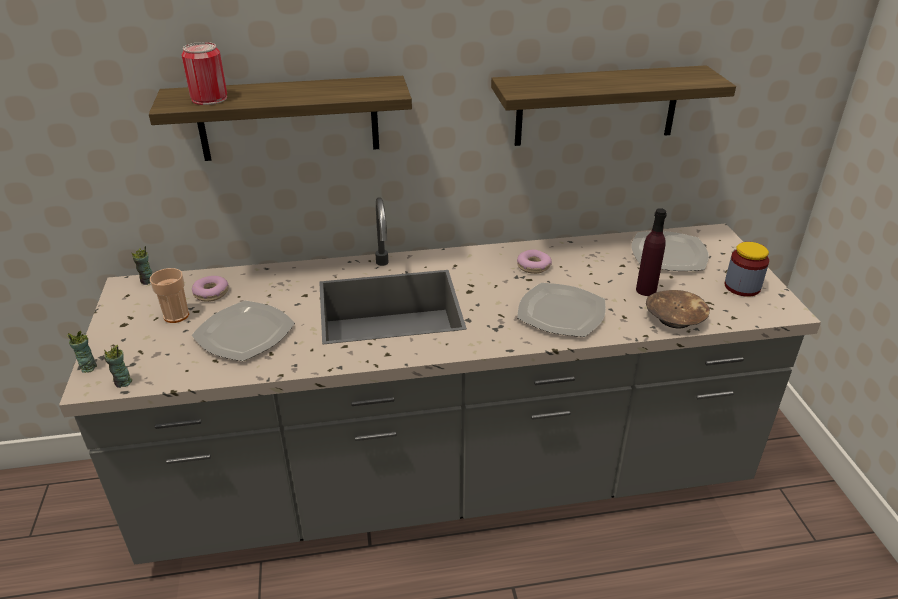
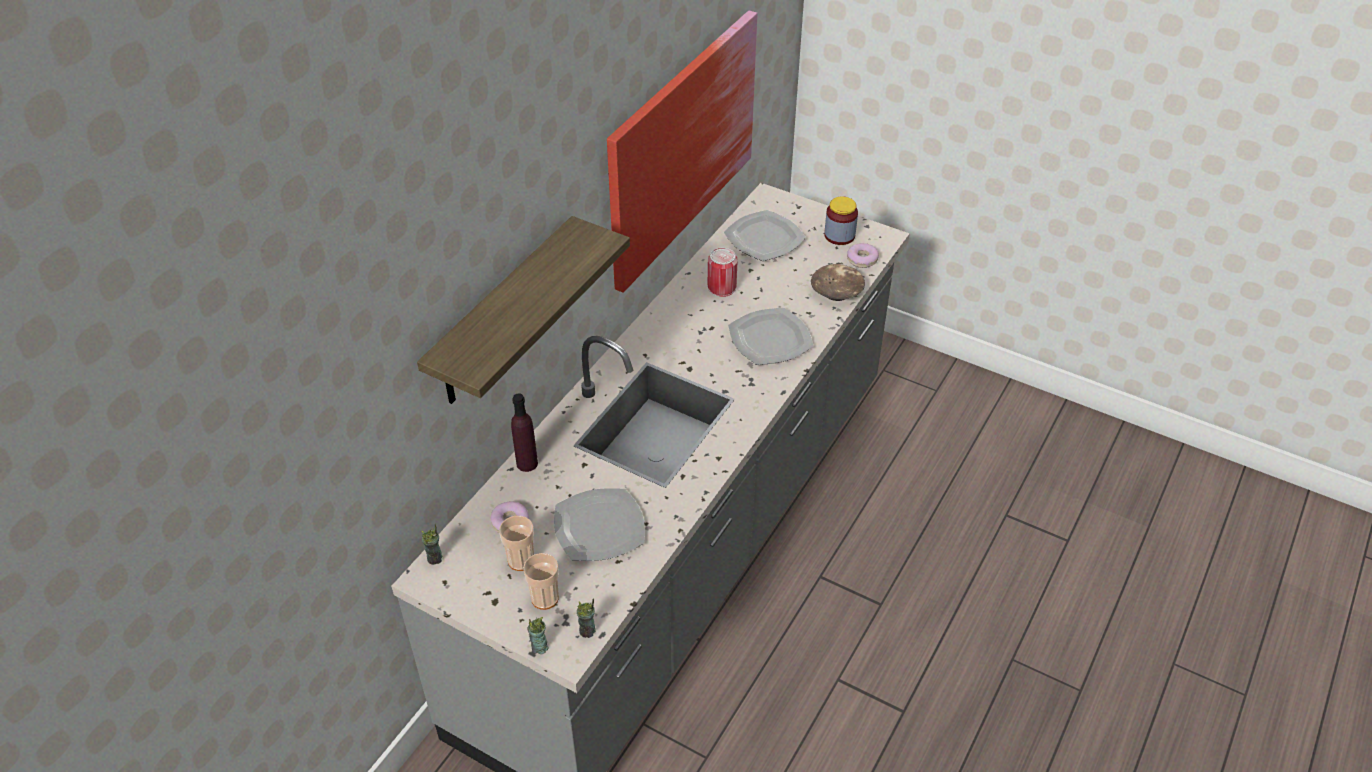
camera: 50 degrees left, 10 degrees up
can [181,42,227,105] -> can moved to [708,248,738,297]
shelf [491,65,736,146] -> picture [607,10,757,292]
donut [517,249,552,274] -> donut moved to [847,243,879,268]
purple bottle [636,208,667,296] -> purple bottle moved to [511,393,538,472]
none -> cup [523,553,559,610]

